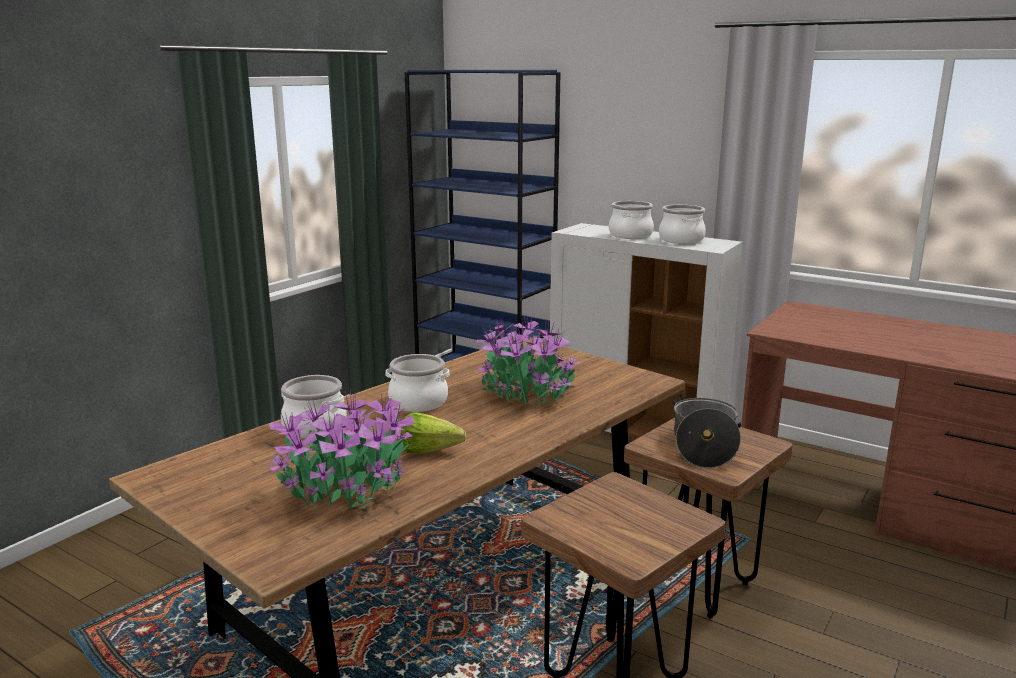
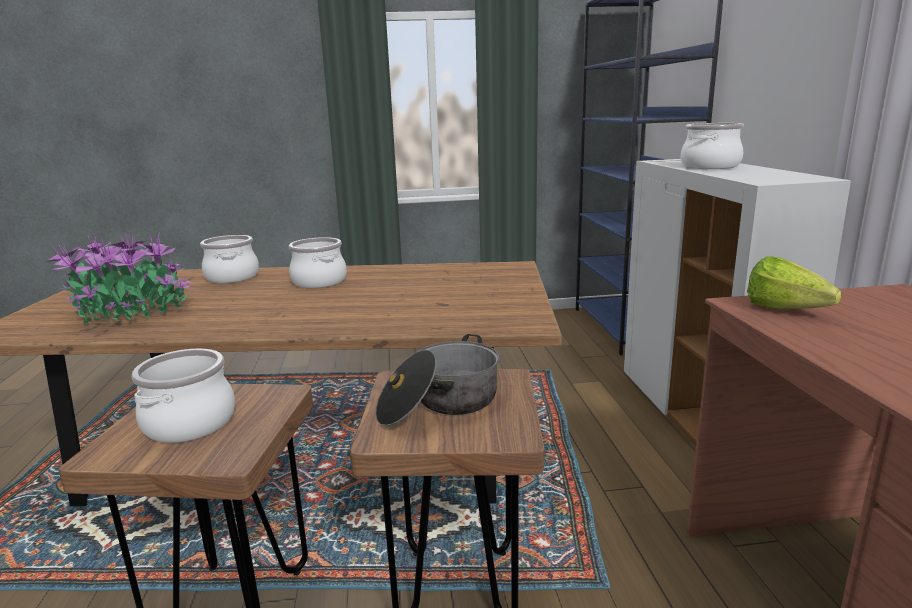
camera: 50 degrees right, 0 degrees up
lettuce [401,412,466,454] -> lettuce moved to [747,256,841,309]
potted plant [477,315,581,405] -> none
cooking pot [659,205,706,244] -> cooking pot moved to [132,349,235,443]

